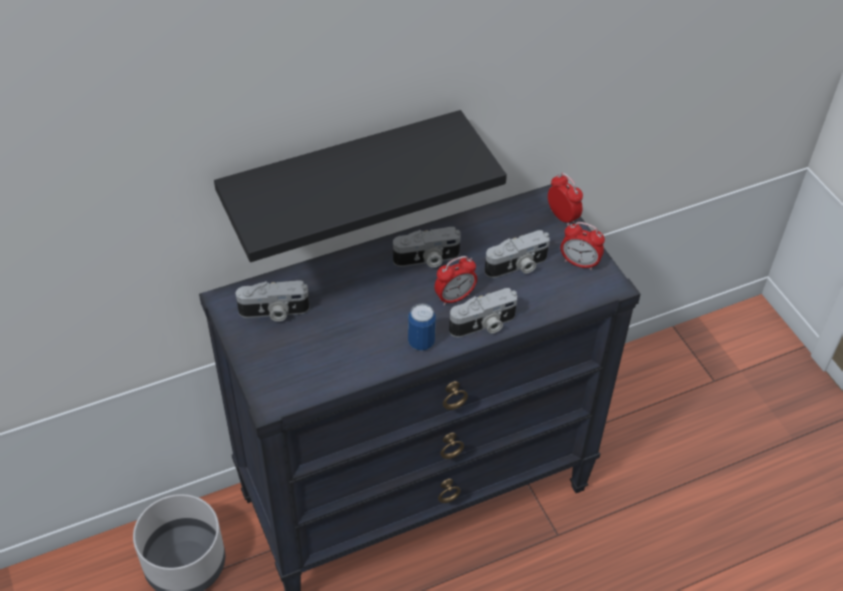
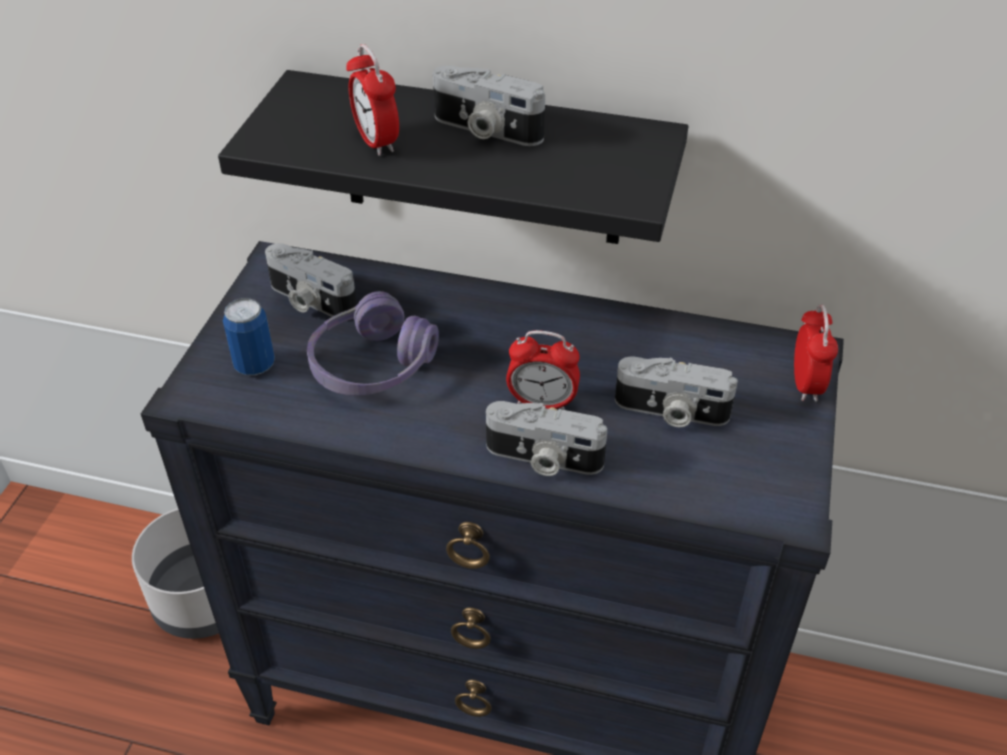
camera: 40 degrees right, 5 degrees down
camera [393,227,461,267] -> camera moved to [433,65,545,146]
can [408,303,436,351] -> can moved to [223,298,275,375]
alarm clock [561,222,605,270] -> alarm clock moved to [346,44,399,156]
none -> purple headphones [307,291,439,396]

